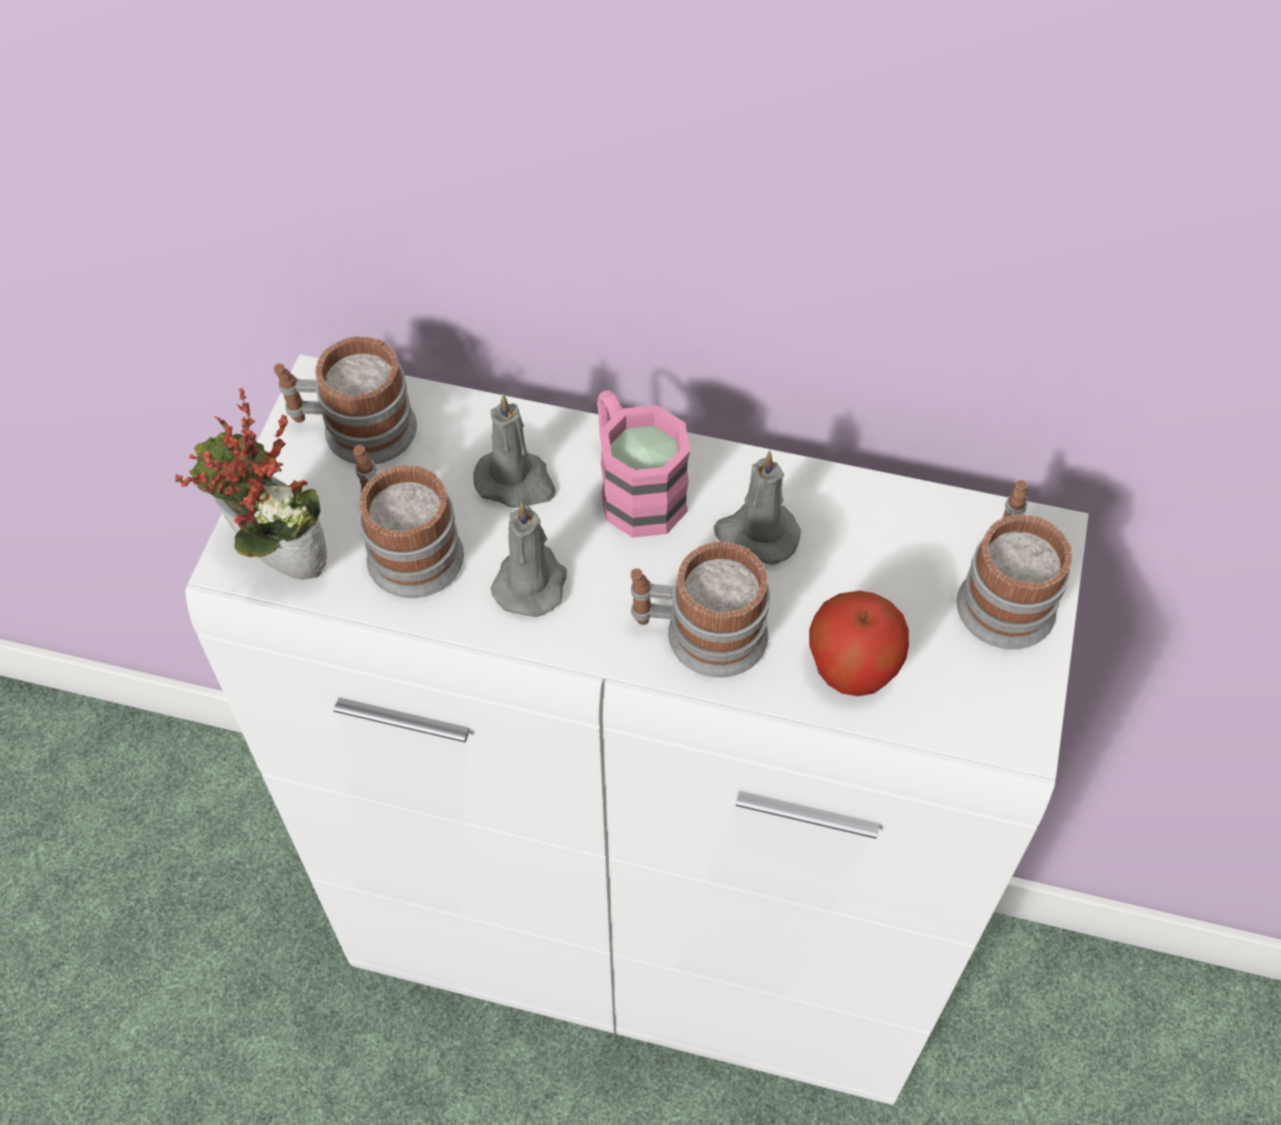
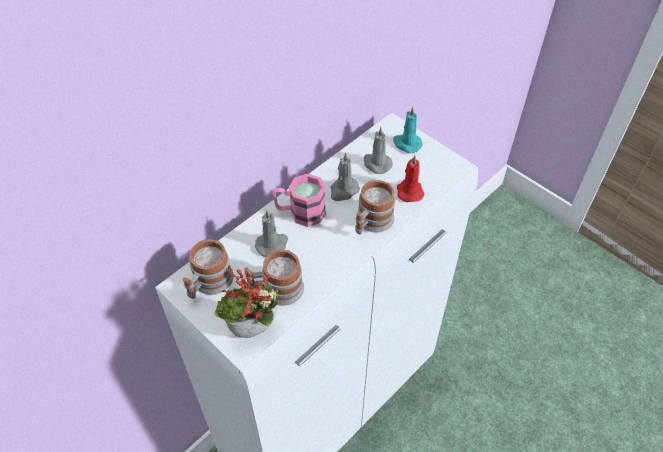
camera: 60 degrees left, 5 degrees down
grey candle [491,502,567,617] -> grey candle moved to [364,127,393,174]
apple [809,591,909,696] -> red candle [397,155,424,202]
mug [956,480,1072,650] -> turquoise candle [393,106,423,153]

